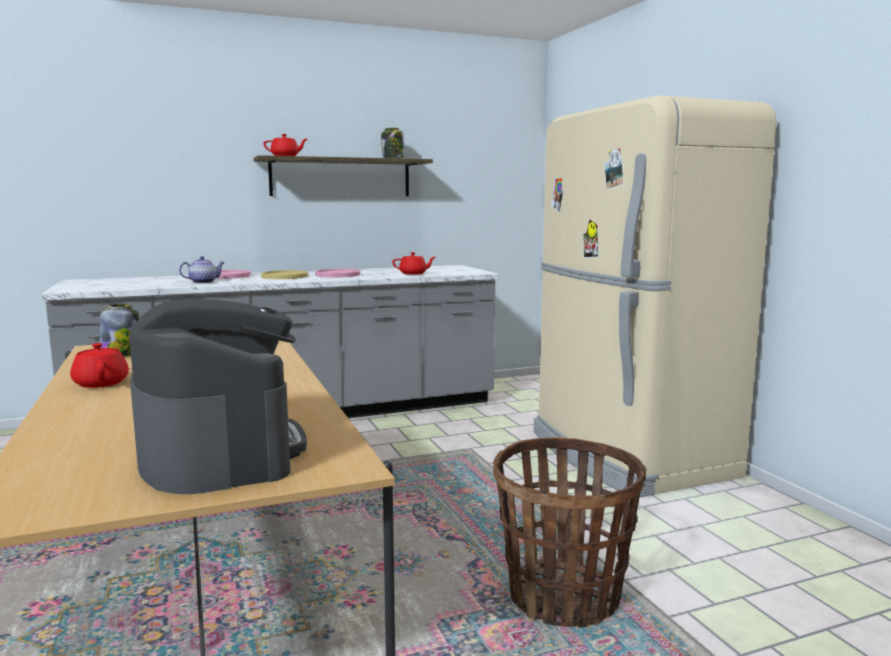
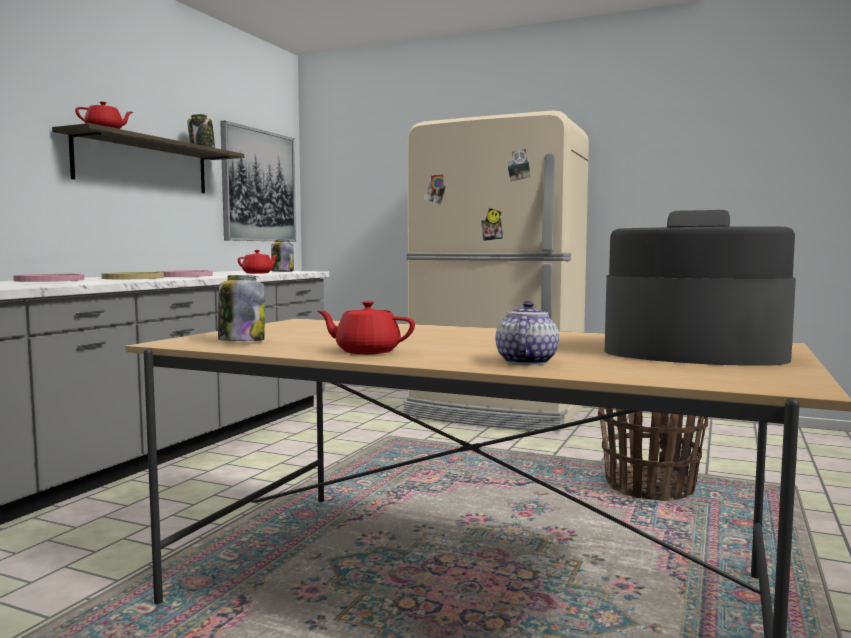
camera: 45 degrees left, 5 degrees down
teapot [179,256,225,283] -> teapot moved to [496,301,559,365]
none -> picture [220,121,296,242]
none -> jar [271,240,294,272]

